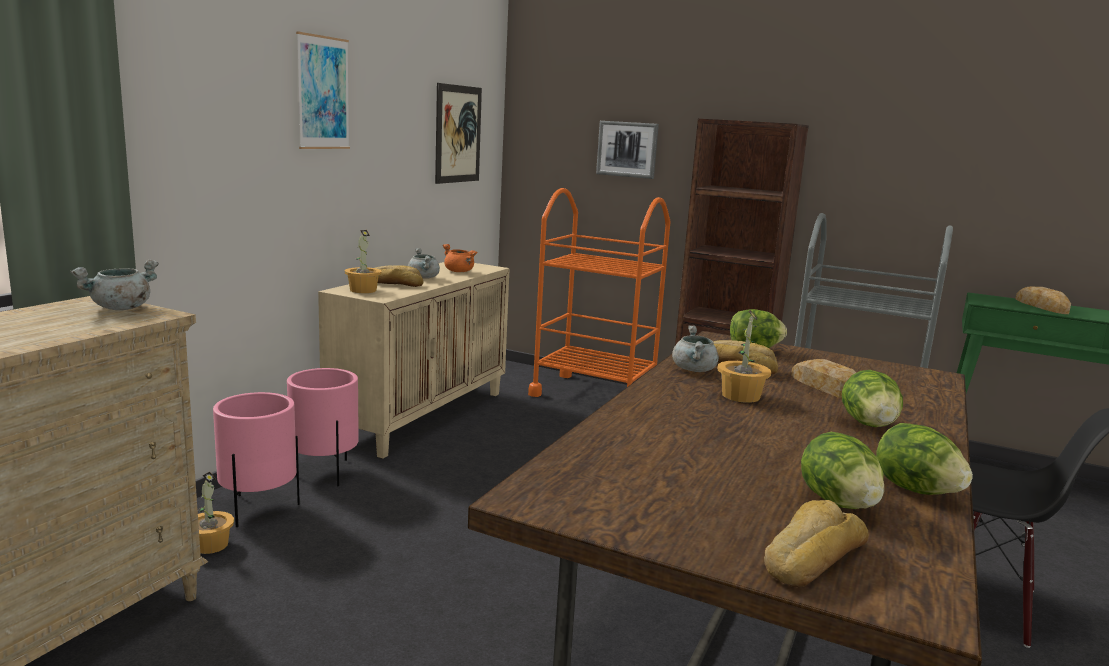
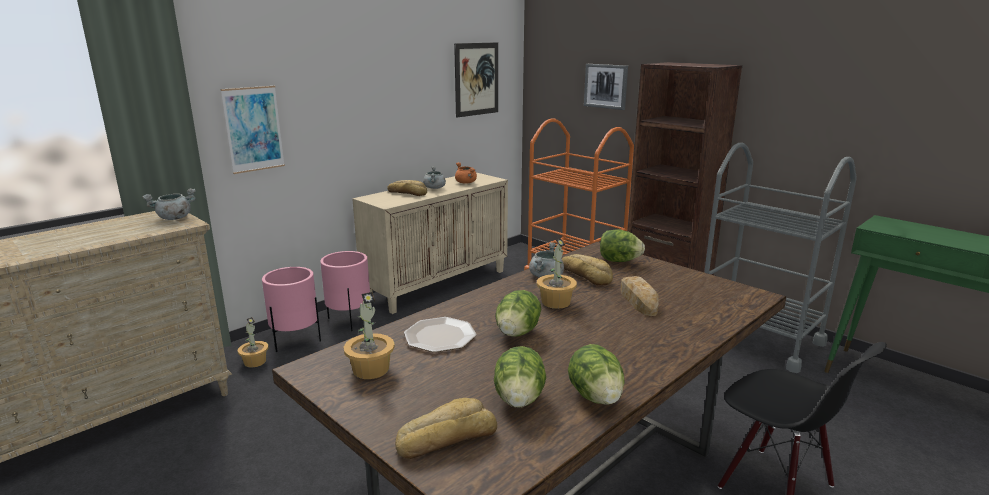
camera: 20 degrees right, 5 degrees up
picture [296,31,350,149] -> picture moved to [220,86,285,174]
potted plant [345,230,382,293] -> potted plant moved to [343,292,395,379]
lettuce [842,370,903,427] -> lettuce moved to [495,290,541,336]
bread [1015,287,1071,314] -> none
none -> plate [404,317,477,352]

